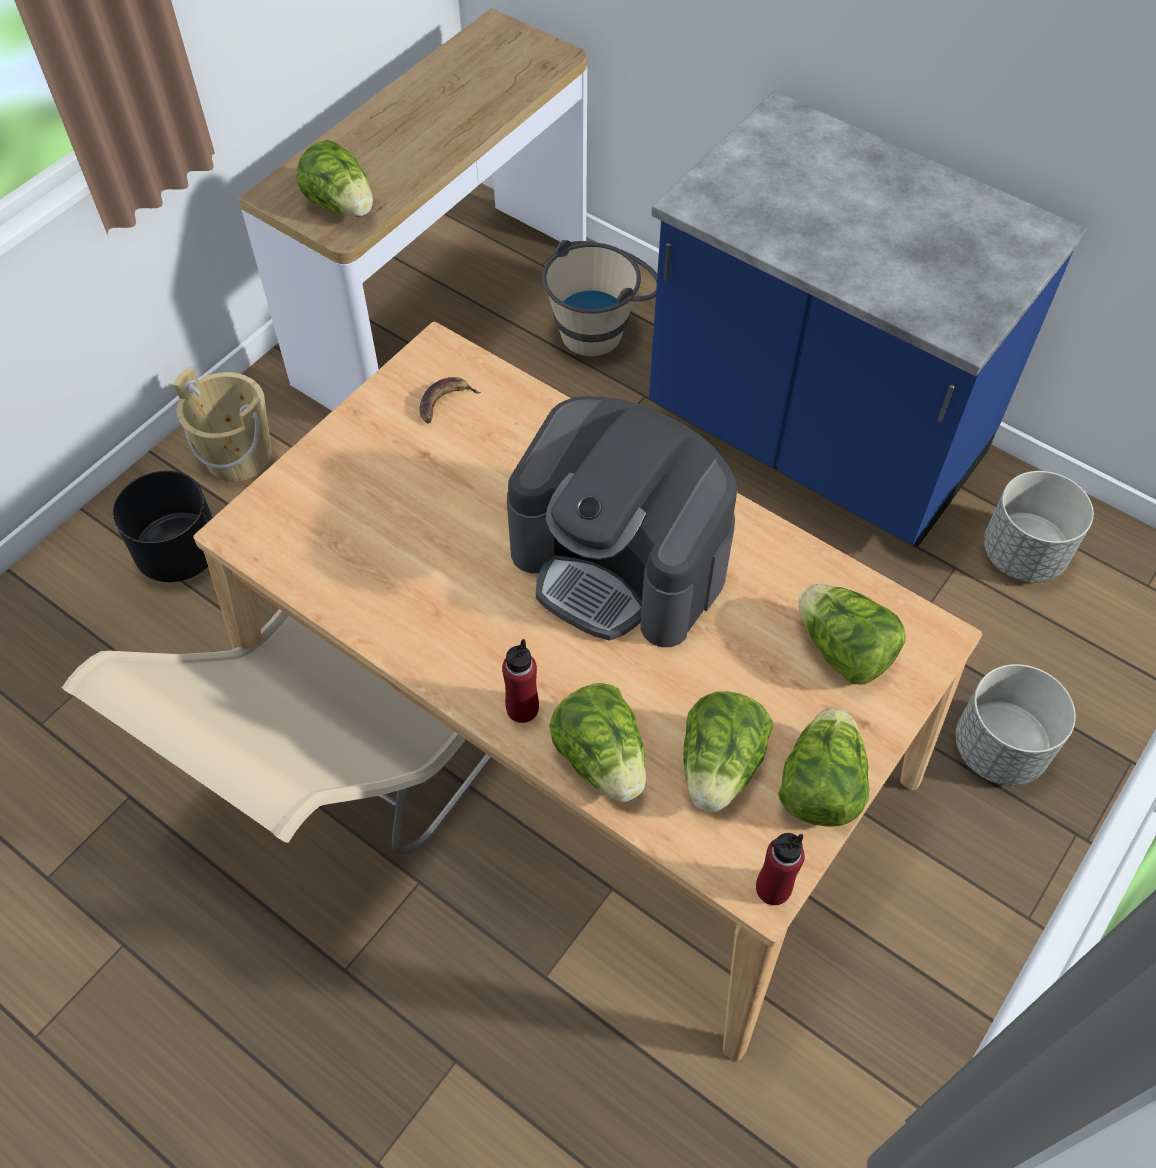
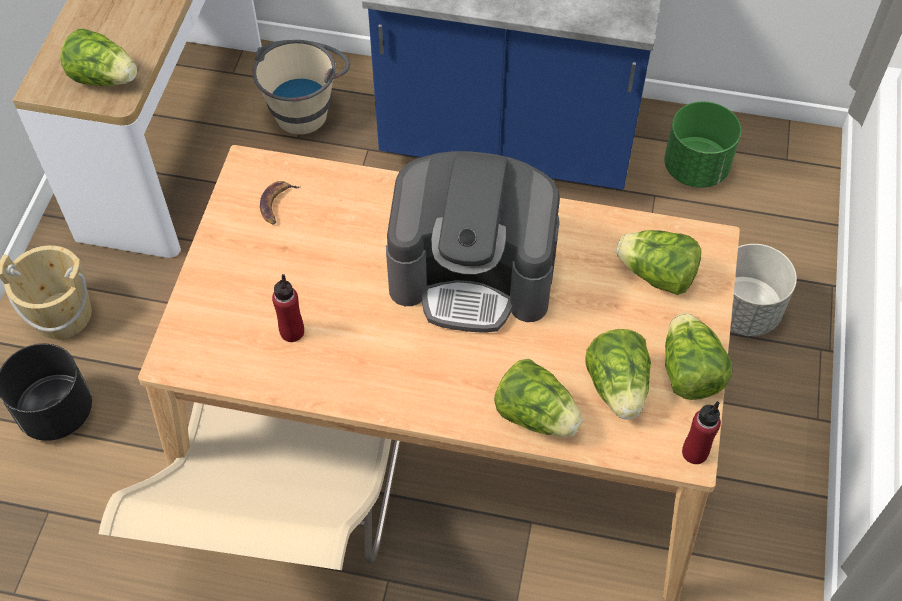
camera: 25 degrees left, 0 degrees up
red bottle [502,639,539,723] -> red bottle moved to [272,274,304,342]
grey planter [984,471,1094,582] -> green planter [664,101,741,188]

